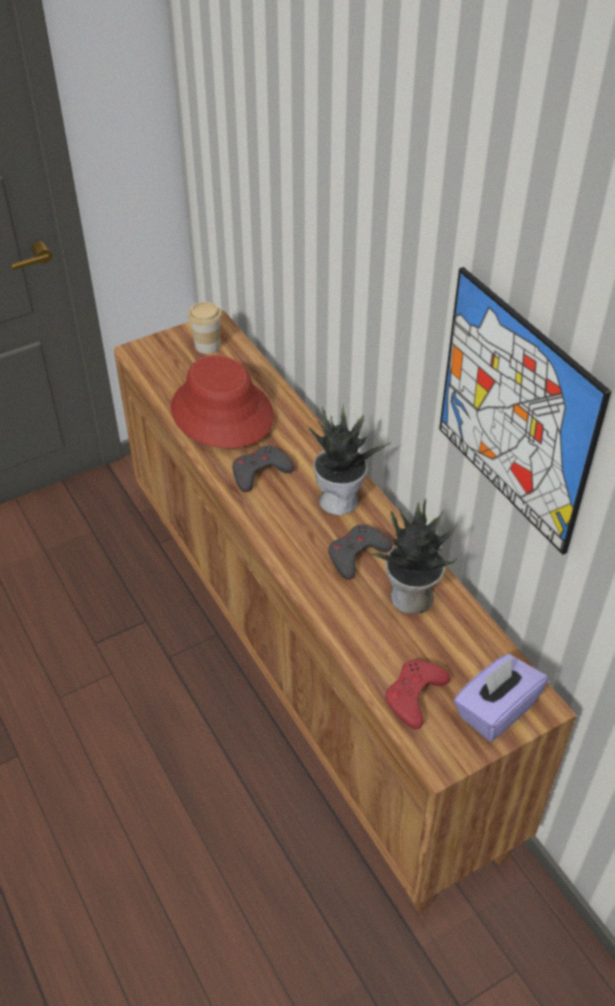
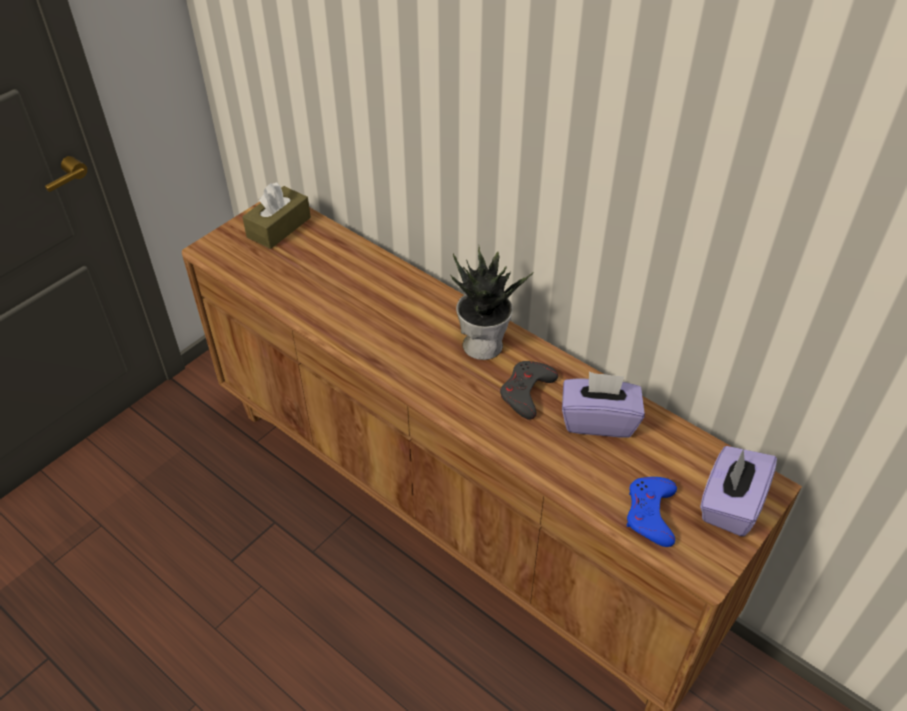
camera: 20 degrees left, 0 degrees up
red hat [171,355,274,448] -> none
cup [188,302,222,354] -> brown tissue box [242,182,311,249]
grey game controller [232,446,294,492] -> none
potted plant [367,498,456,614] -> purple tissue box [562,372,645,438]
red game controller [385,660,450,729] -> blue game controller [627,477,677,547]
picture [439,267,611,555] -> none

